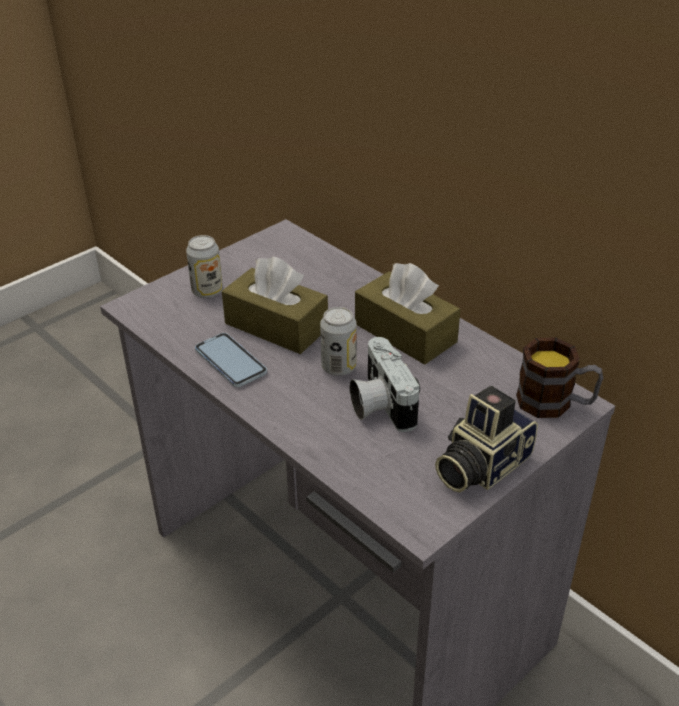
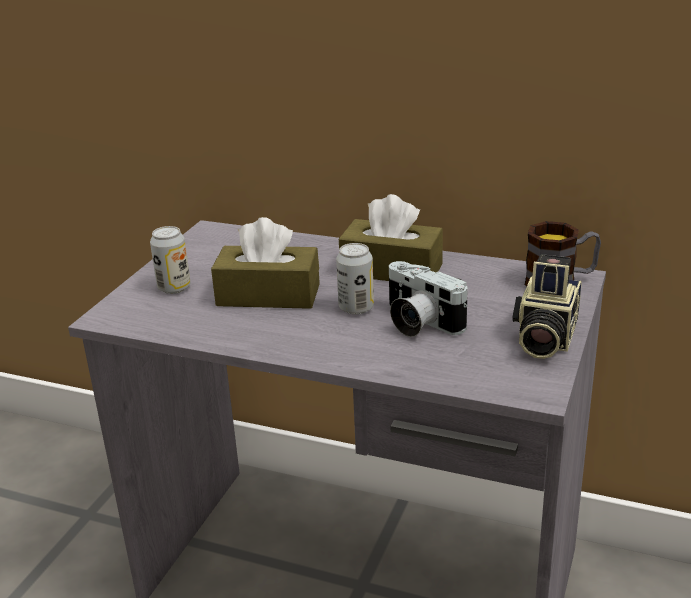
camera: 25 degrees left, 10 degrees down
phone [195,333,267,387] -> none

